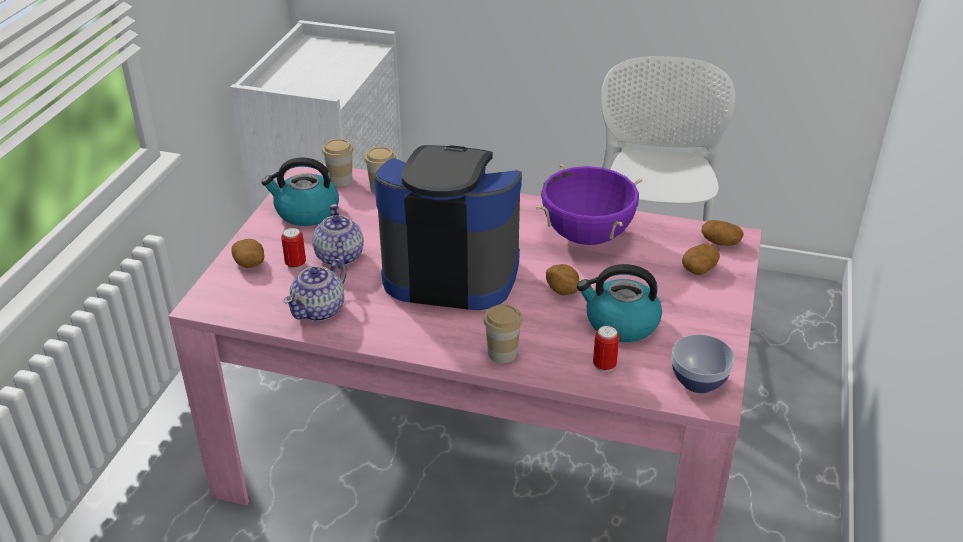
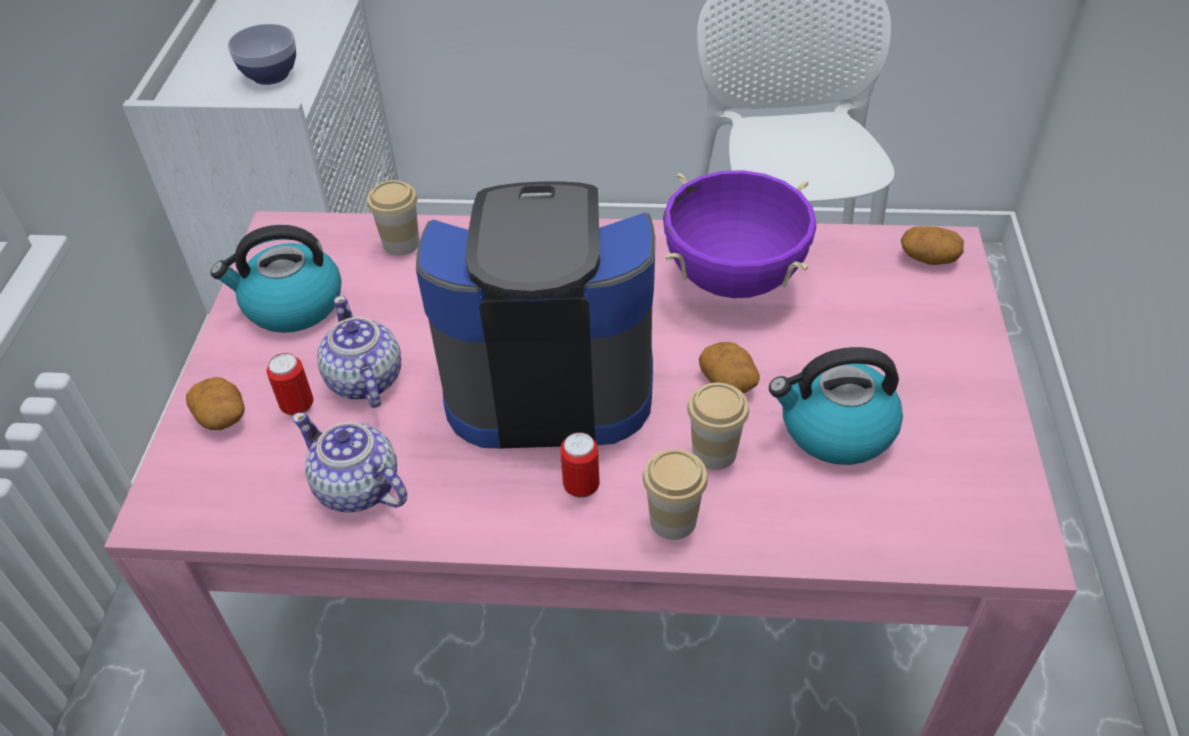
camera: 10 degrees left, 10 degrees up
teapot [283,259,347,321] -> teapot turned 105 degrees clockwise [292,413,408,513]
cup [322,139,354,187] -> cup moved to [687,383,749,470]
can [593,326,619,372] -> can moved to [560,432,600,499]
bowl [672,334,735,393] -> bowl moved to [228,24,296,85]
potato [682,244,720,275] -> none

